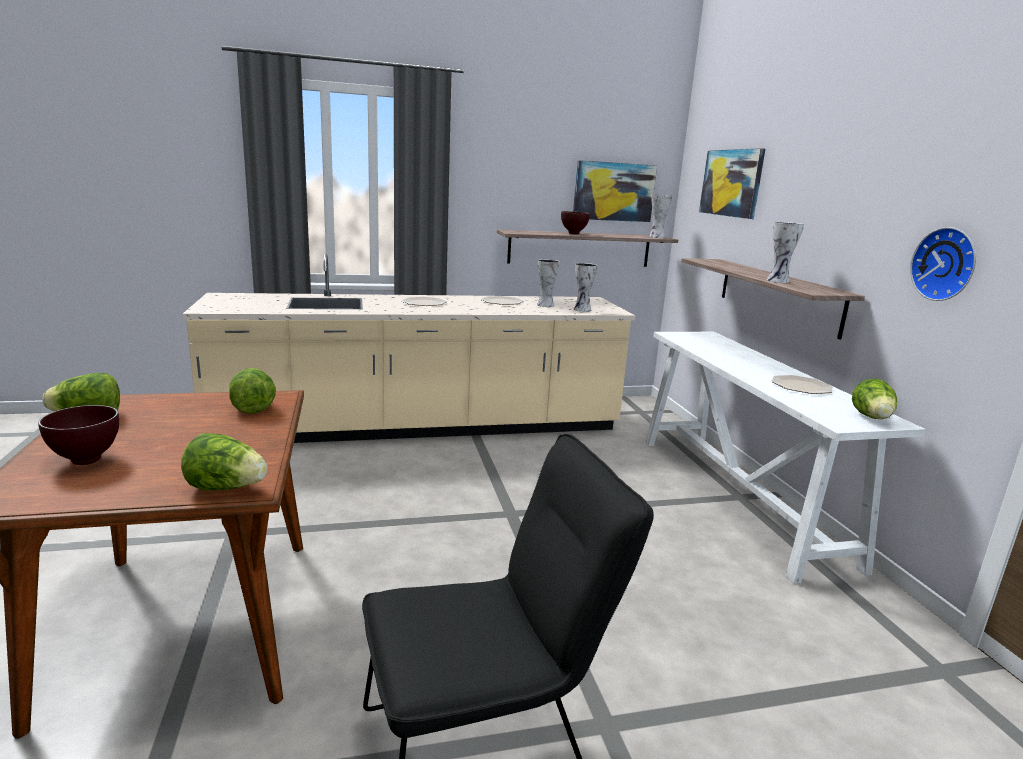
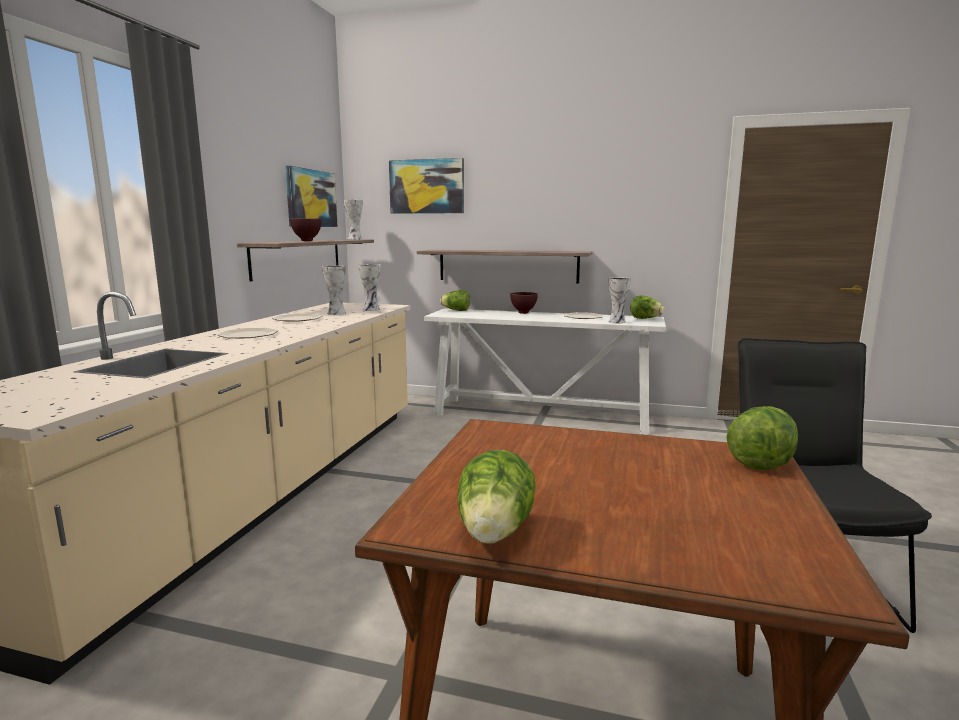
camera: 60 degrees left, 5 degrees down
brown bowl [38,405,119,465] -> brown bowl moved to [511,292,538,314]
lettuce [229,368,276,414] -> lettuce moved to [440,290,470,311]
vase [767,222,804,283] -> vase moved to [608,277,631,324]
wall clock [910,227,976,301] -> none

